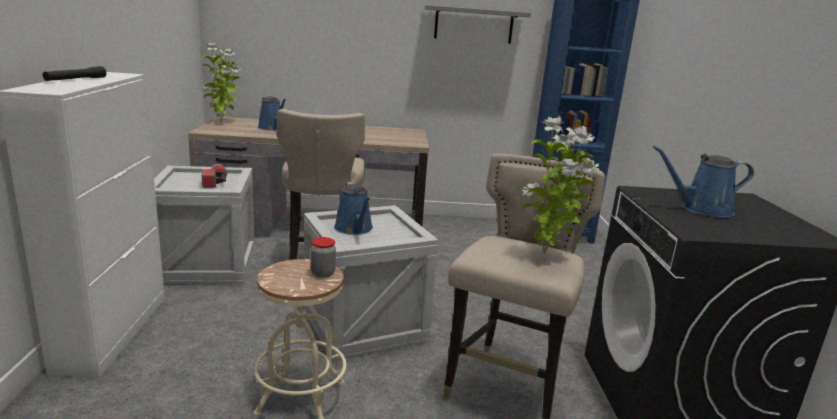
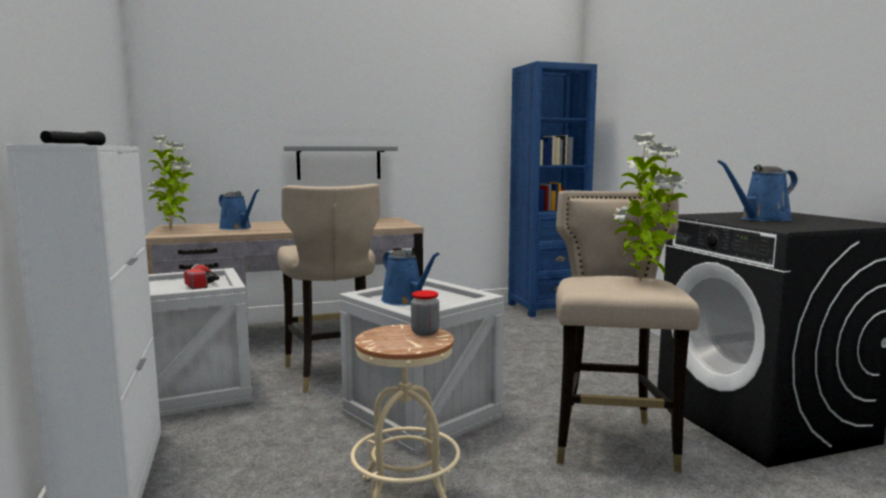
camera: 15 degrees left, 10 degrees down
grey shelf [425,5,531,44] -> grey shelf moved to [283,146,398,180]

